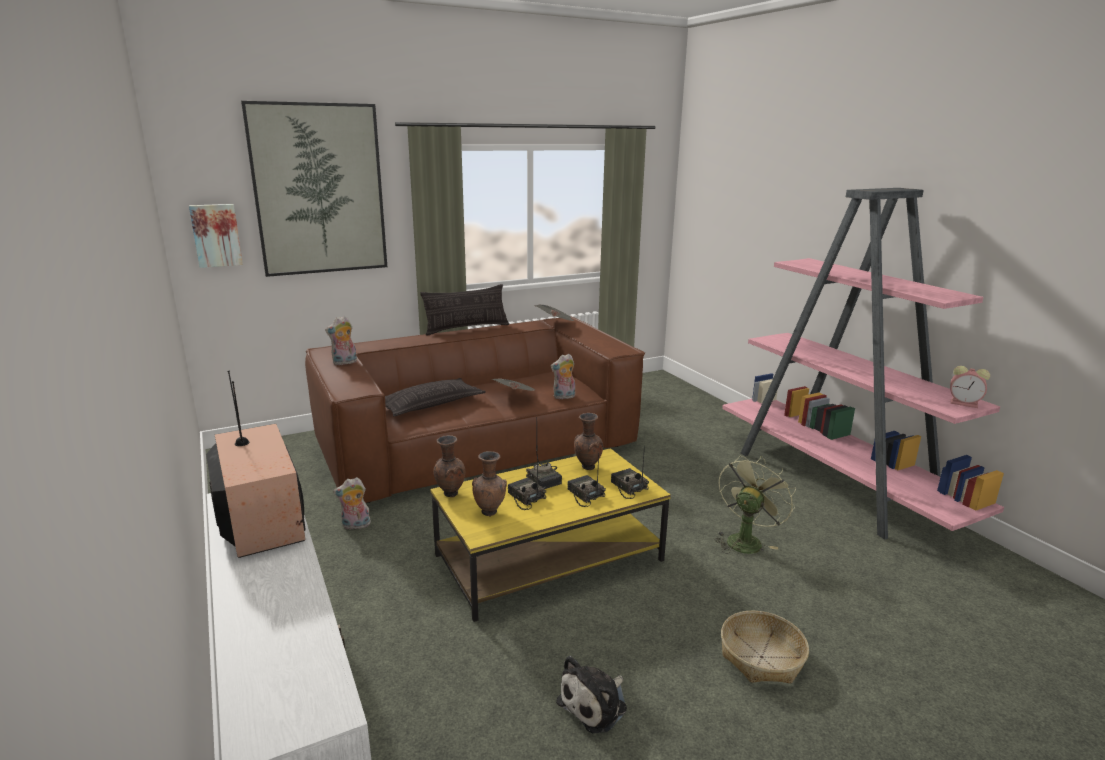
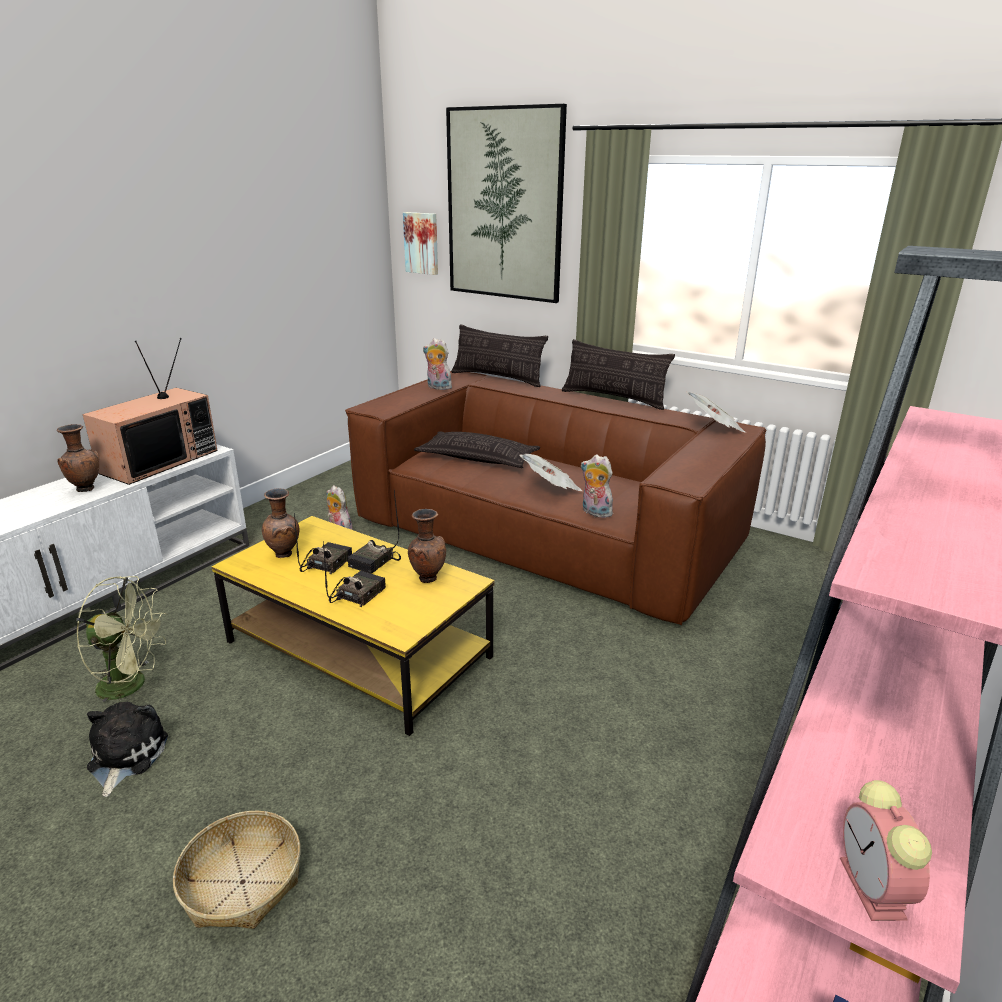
camera: 60 degrees right, 5 degrees up
brown vase [433,435,465,497] -> brown vase moved to [57,424,99,492]
plush toy [556,656,627,734] -> plush toy turned 75 degrees clockwise [86,702,168,797]
radio [611,446,649,499] -> none
green fan [715,456,796,554] -> green fan moved to [76,576,167,702]
none -> pillow [451,324,548,387]

